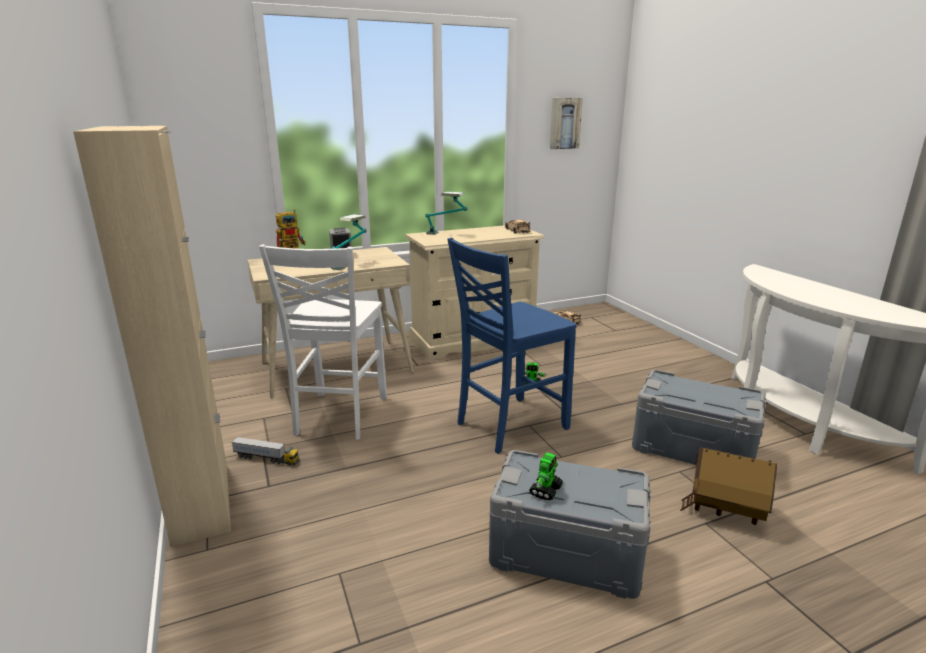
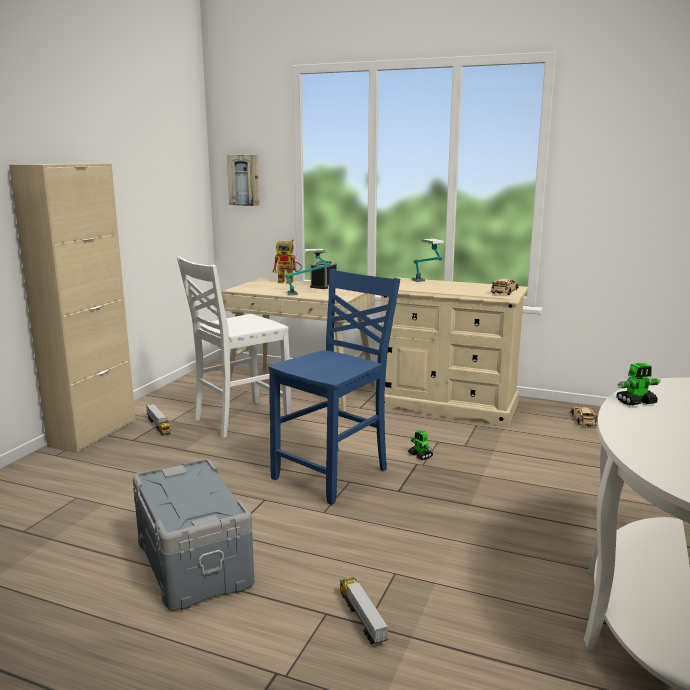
camera: 45 degrees right, 5 degrees down
blue chair [447,238,577,454] -> blue chair turned 120 degrees clockwise [269,269,400,505]
toy robot [529,452,563,500] -> toy robot moved to [616,363,661,406]
picture [550,98,583,149] -> picture moved to [227,155,260,206]
grey storage box [632,370,766,465] -> none
toy house [680,447,777,525] -> toy truck [340,577,389,644]

